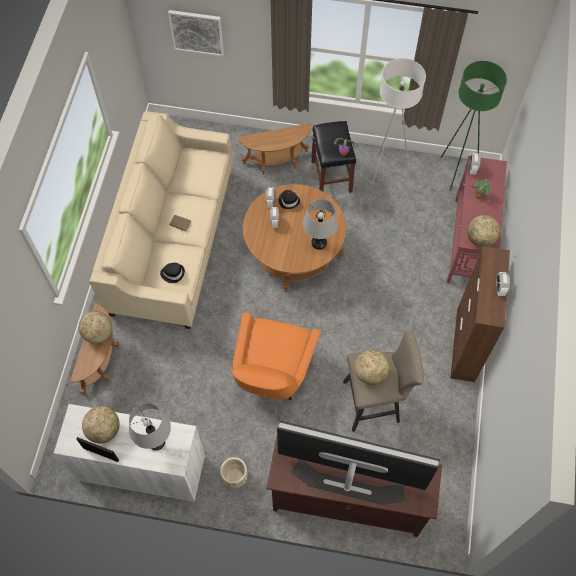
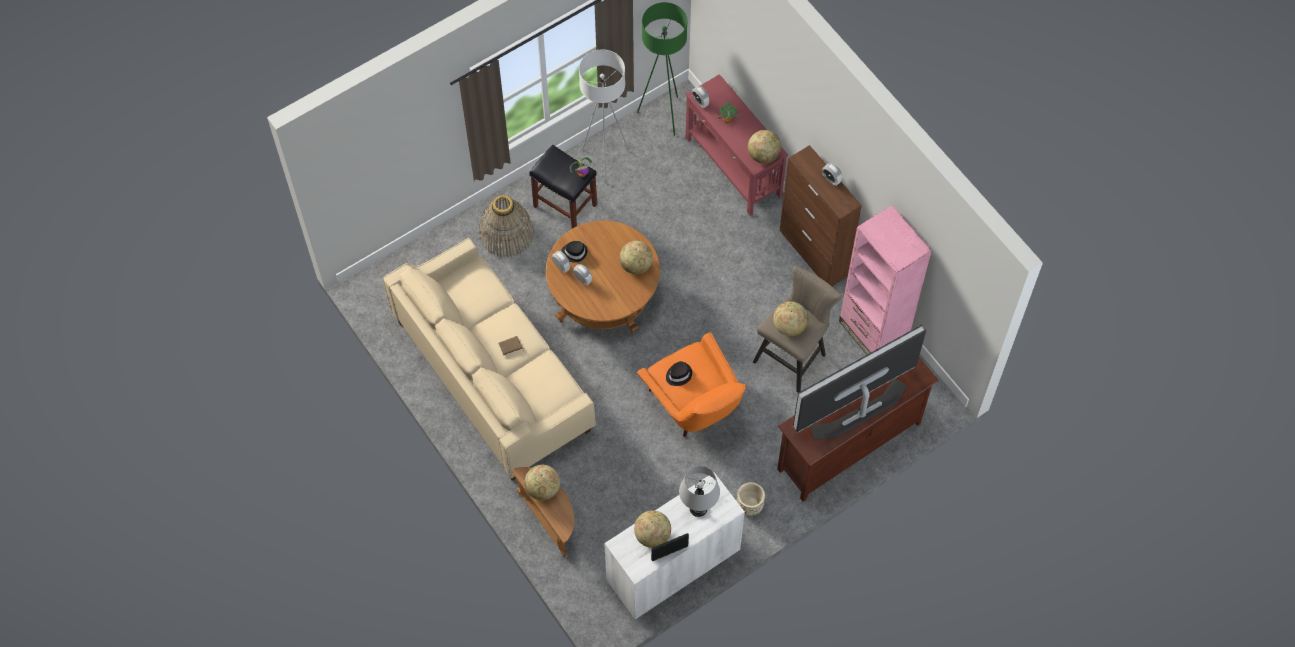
camera: 45 degrees left, 0 degrees up
black hat [160,263,185,283] -> black hat moved to [666,361,692,386]
picture [168,10,224,56] -> none
brown side table [237,123,312,175] -> basket [479,195,534,257]
grey table lamp [303,199,338,250] -> globe [619,241,653,274]
none -> pink bookcase [839,205,932,355]

